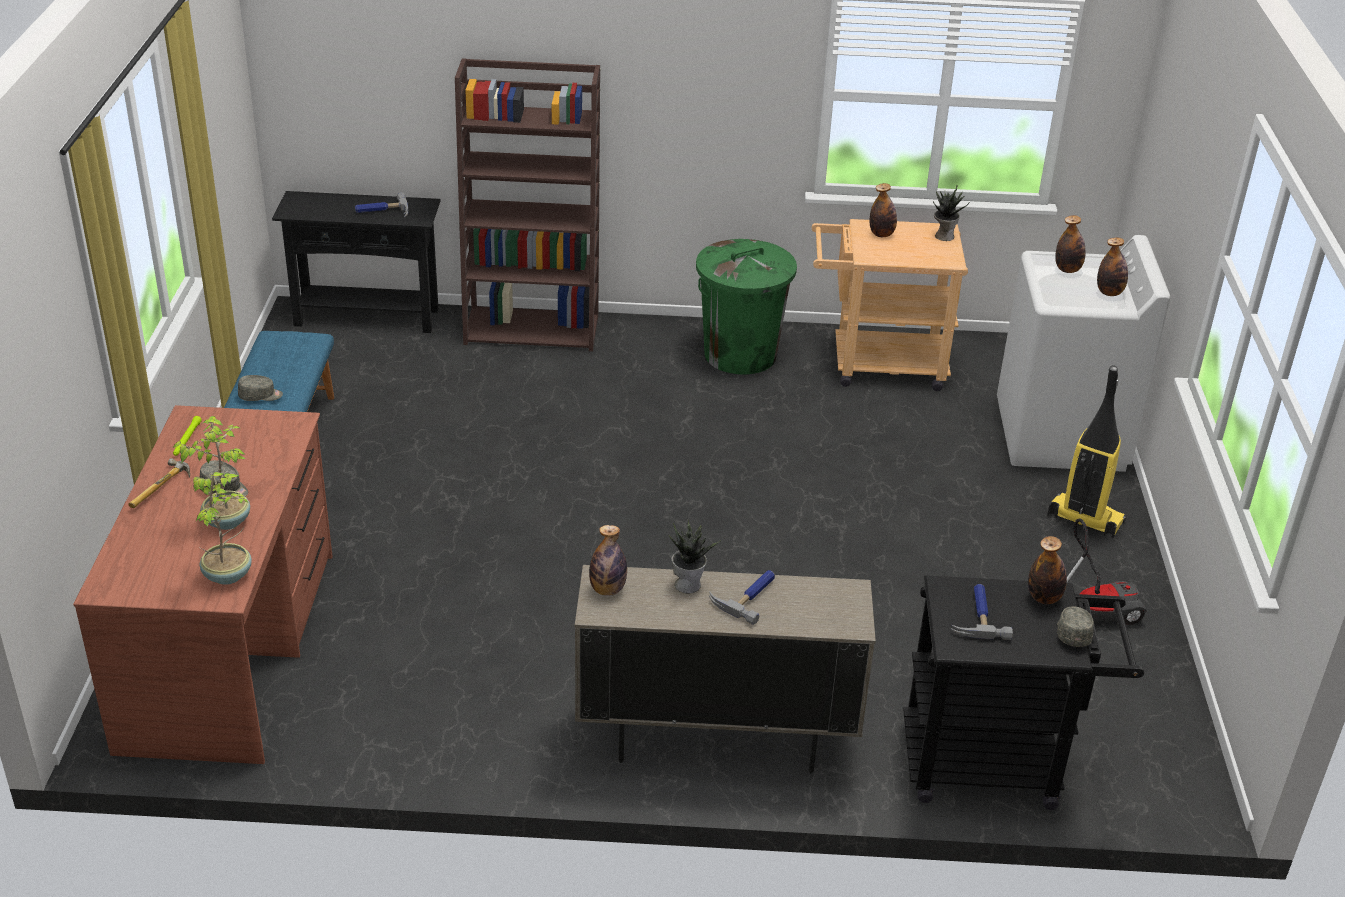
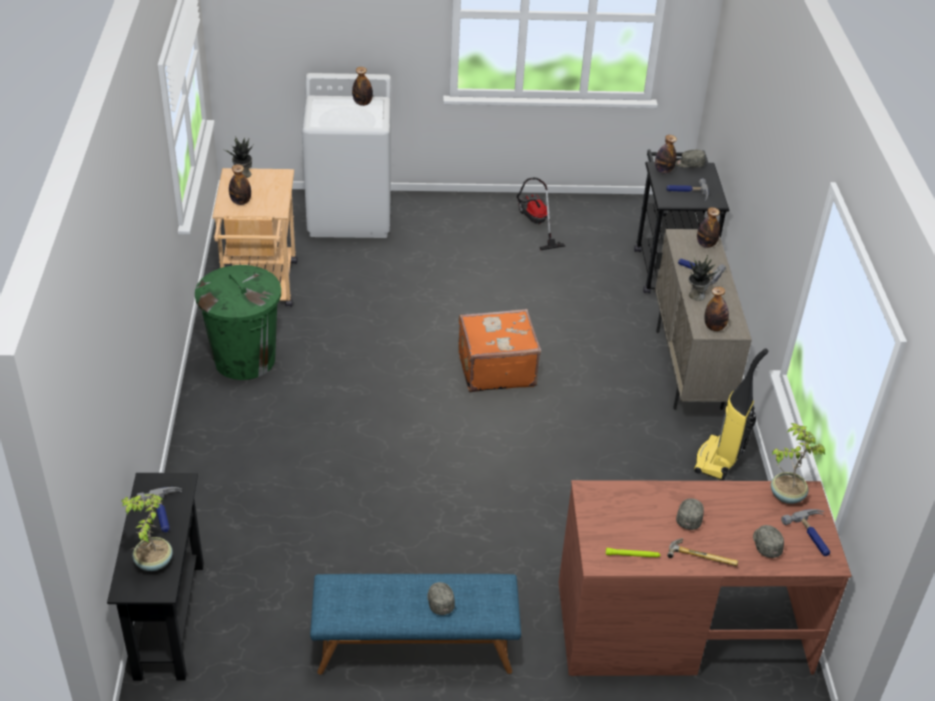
camera: 95 degrees left, 5 degrees up
potted plant [173,416,250,530] -> potted plant moved to [121,494,173,571]
brown bookcase [455,58,600,351] -> none
vacuum cleaner [1047,365,1127,538] -> vacuum cleaner moved to [694,348,768,480]
bottle [1055,215,1085,273] -> bottle moved to [697,207,720,248]
none -> orange suitcase [458,309,541,392]
none -> grey cap [753,525,784,558]
none -> hammer [781,509,830,556]

